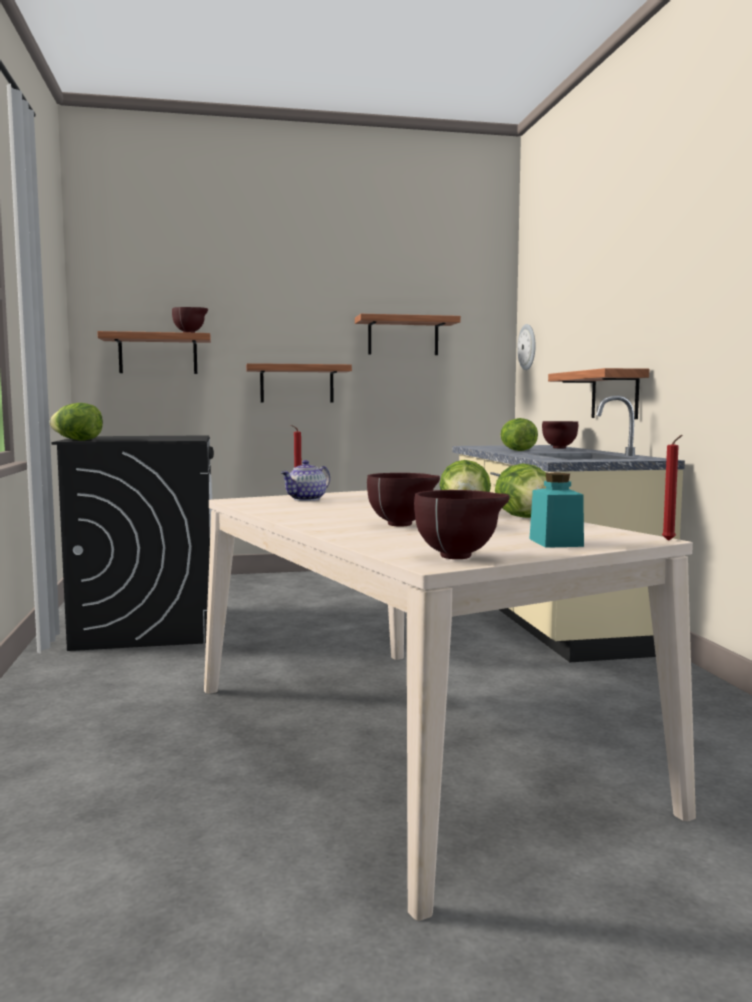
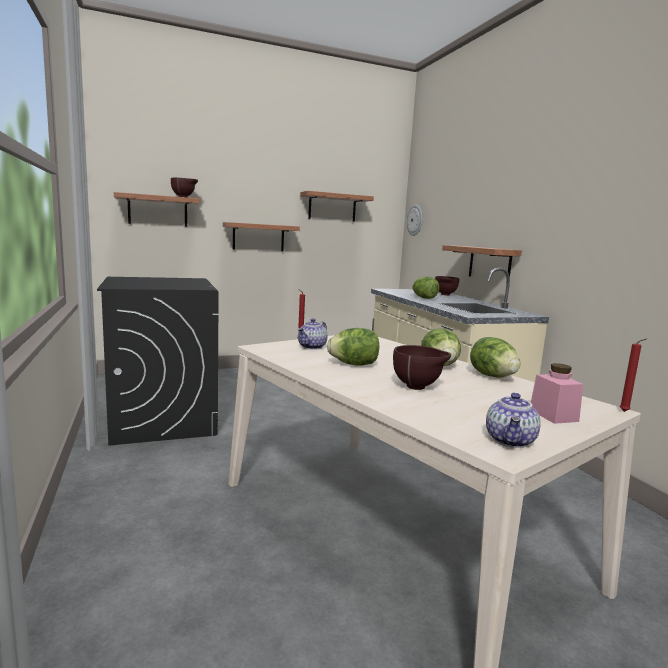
camera: 10 degrees left, 5 degrees up
lettuce [49,403,103,440] -> lettuce moved to [327,328,379,366]
brown bowl [414,490,509,559] -> teapot [486,392,541,448]
turquoise jar [530,473,584,548] -> pink jar [531,363,583,424]

